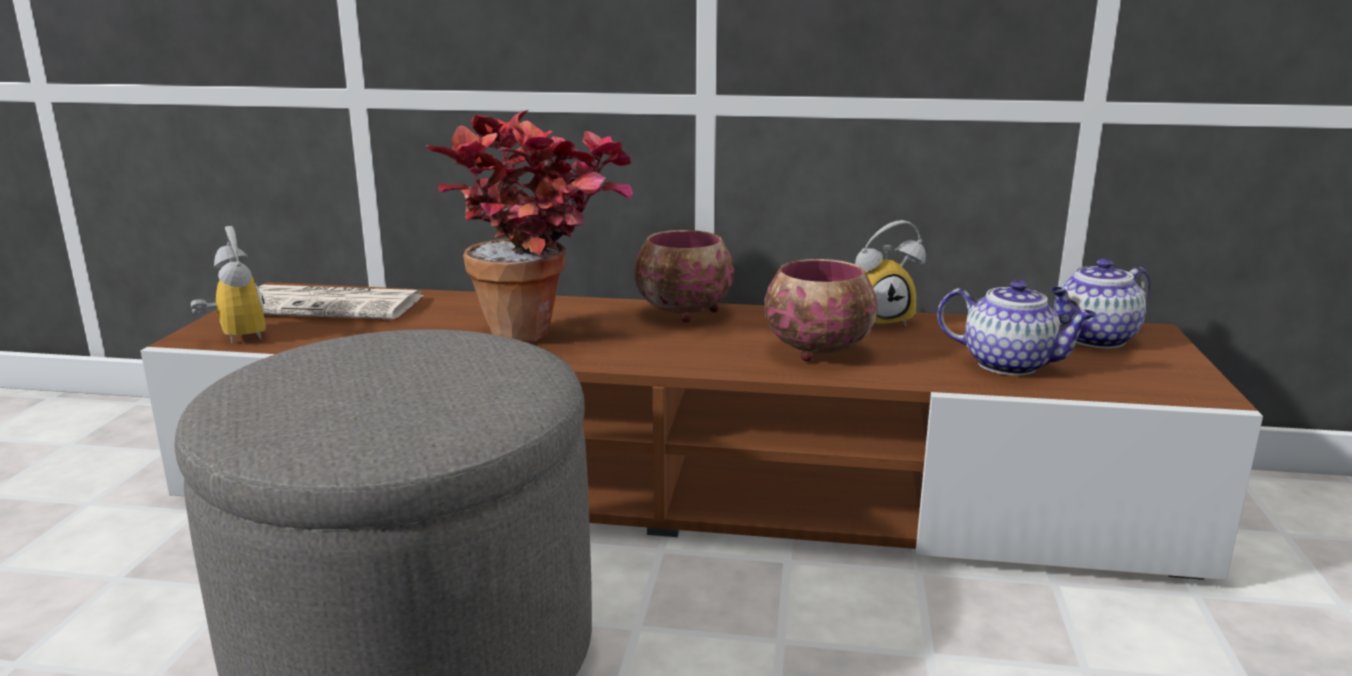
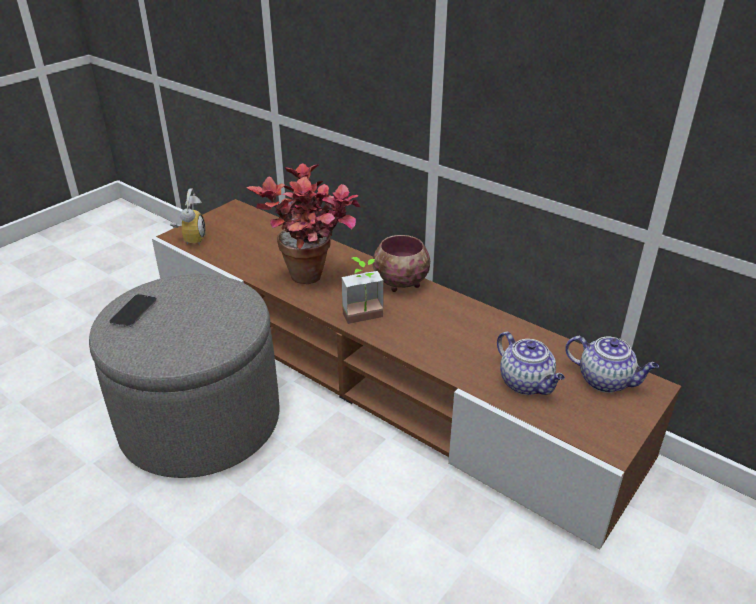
camera: 30 degrees right, 15 degrees up
newspaper [258,285,424,319] -> none
bowl [764,259,878,362] -> none
alarm clock [855,220,926,327] -> none
teapot [1051,259,1150,349] -> teapot turned 150 degrees counterclockwise [565,336,659,393]
none -> phone [110,294,157,327]
none -> potted plant [341,257,384,324]

